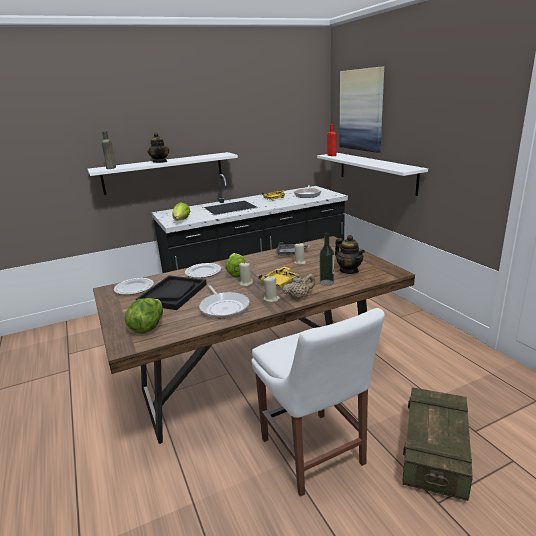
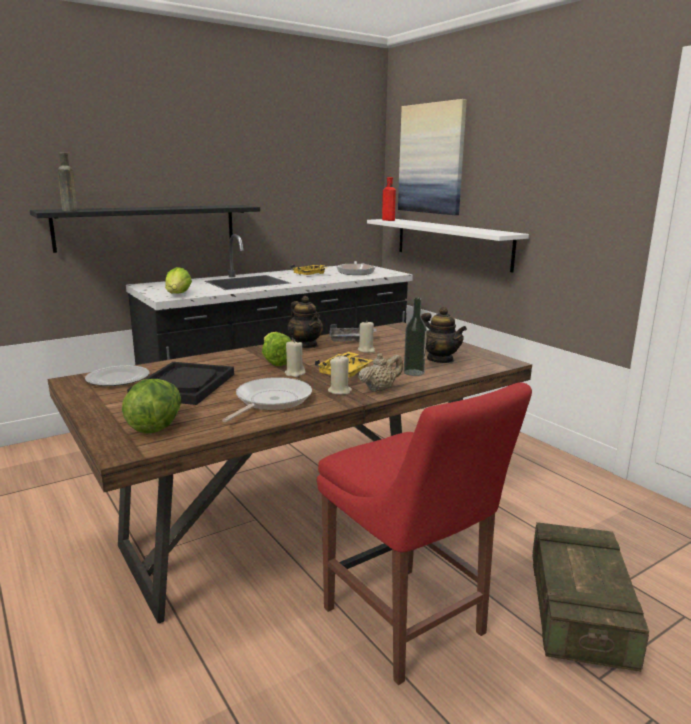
camera: 10 degrees left, 5 degrees down
white shelf [88,152,238,195] -> black shelf [30,205,260,253]
teapot [148,133,169,163] -> teapot moved to [287,296,323,348]
plate [185,263,221,278] -> none
frying pan [199,285,250,319] -> frying pan turned 120 degrees counterclockwise [222,377,312,422]
white chair [251,308,385,497] -> red chair [317,382,532,685]

